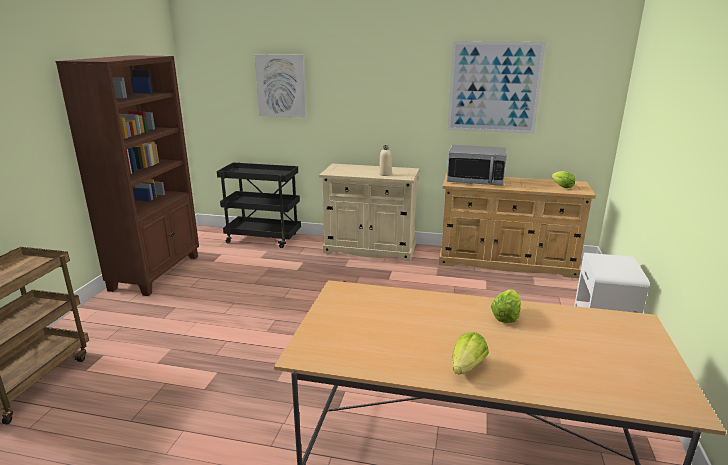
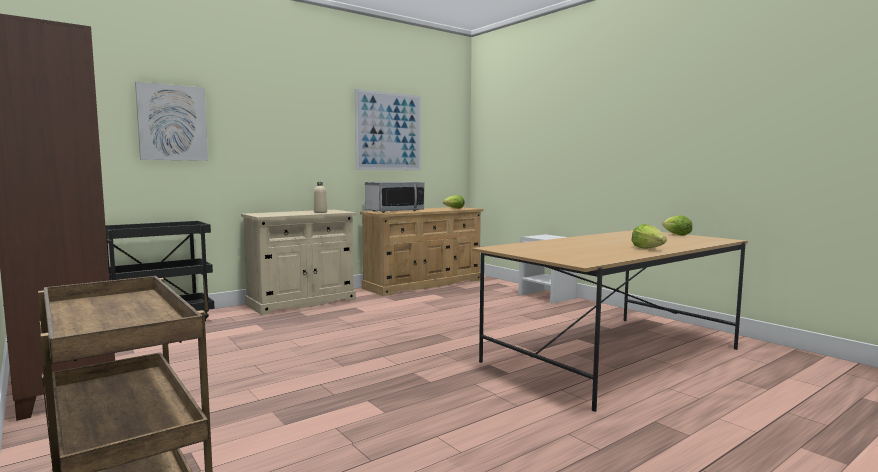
camera: 50 degrees left, 15 degrees down
lettuce [491,290,521,323] -> lettuce moved to [662,216,692,236]

